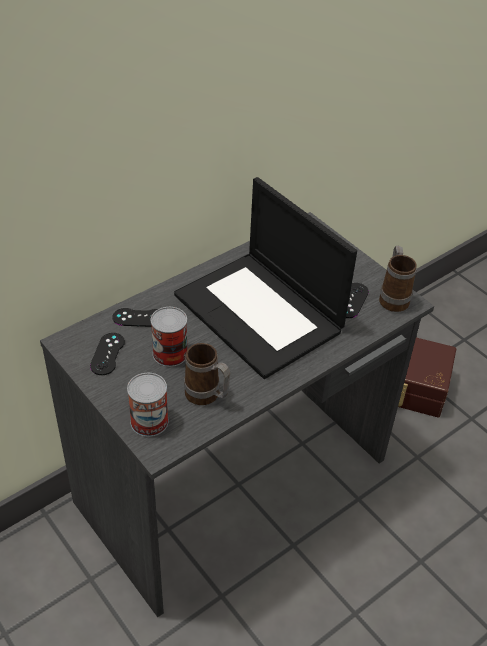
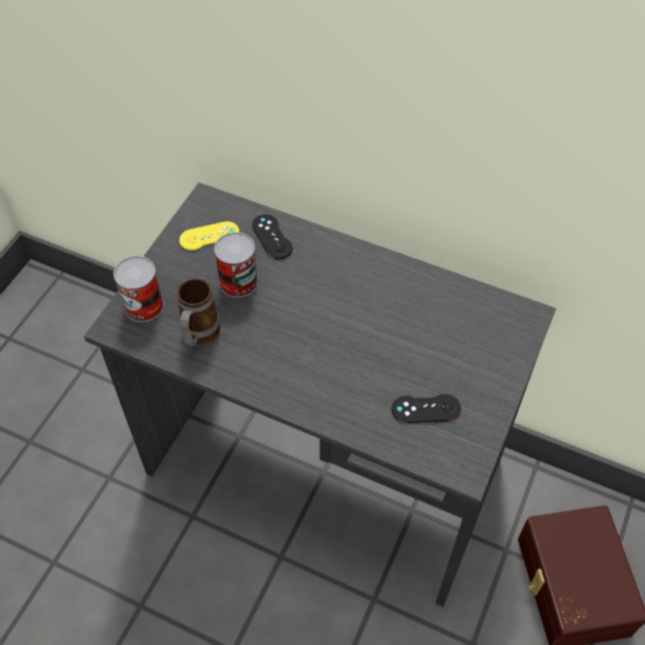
camera: 65 degrees right, 10 degrees up
black game controller [90,333,125,375] -> yellow game controller [179,221,239,250]
laptop [174,177,357,379] -> none
mug [379,245,417,312] -> none

